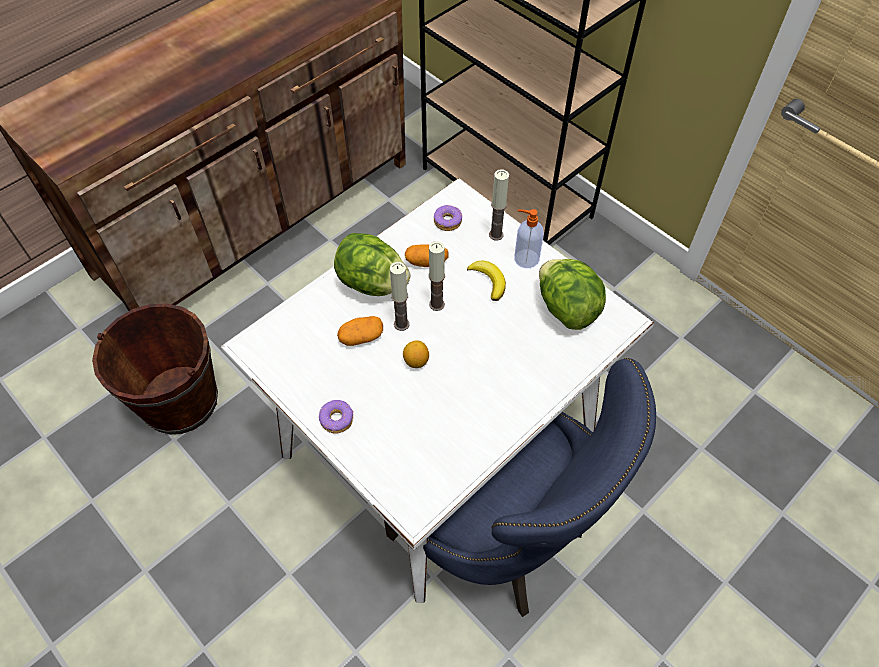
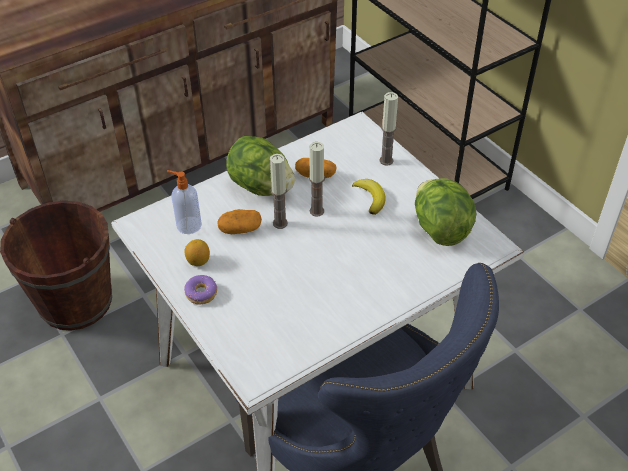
camera: 10 degrees right, 10 degrees down
lemon [403,340,429,368] -> lemon moved to [184,239,210,266]
donut [434,205,462,231] -> none
soap dispenser [514,209,544,268] -> soap dispenser moved to [167,170,202,234]

